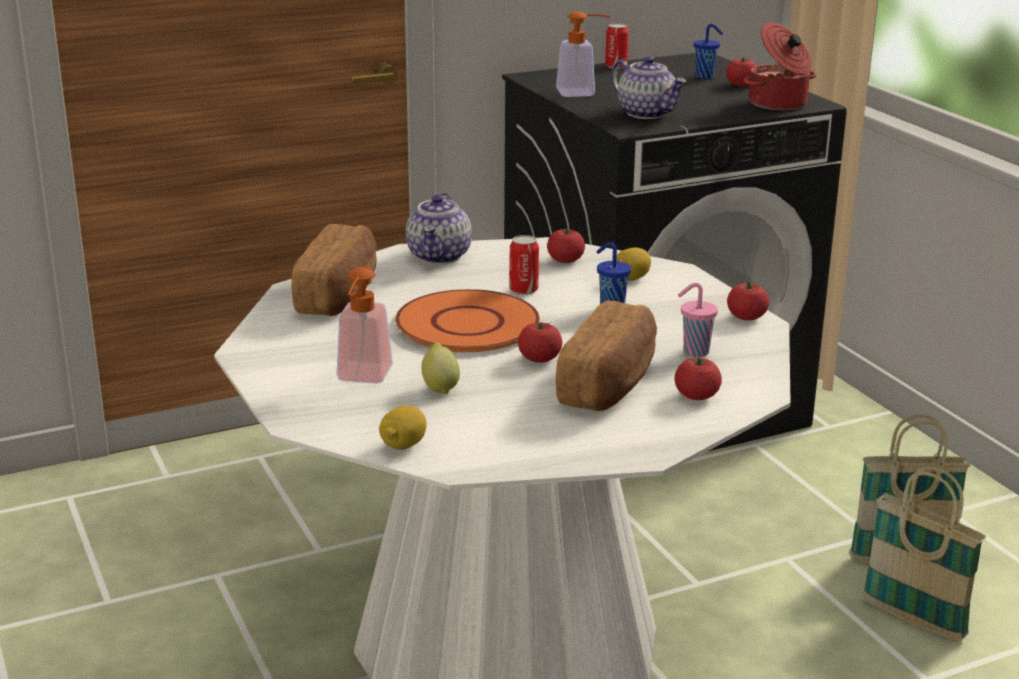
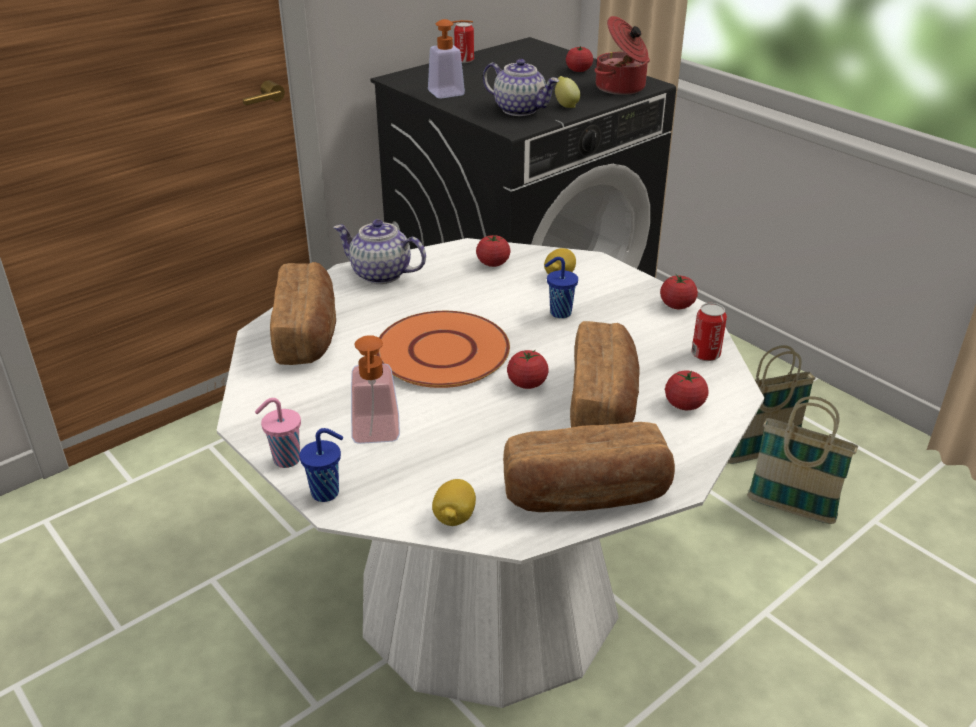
camera: 15 degrees left, 10 degrees up
teapot [406,193,472,264] -> teapot turned 120 degrees clockwise [333,219,426,284]
lemon [421,343,460,394] -> lemon moved to [555,76,580,108]
can [509,235,539,295] -> can moved to [692,303,727,361]
pink cup [678,283,718,357] -> pink cup moved to [255,398,301,468]
blue cup [694,24,723,79] -> blue cup moved to [299,428,343,502]
none -> bread [503,422,675,512]

